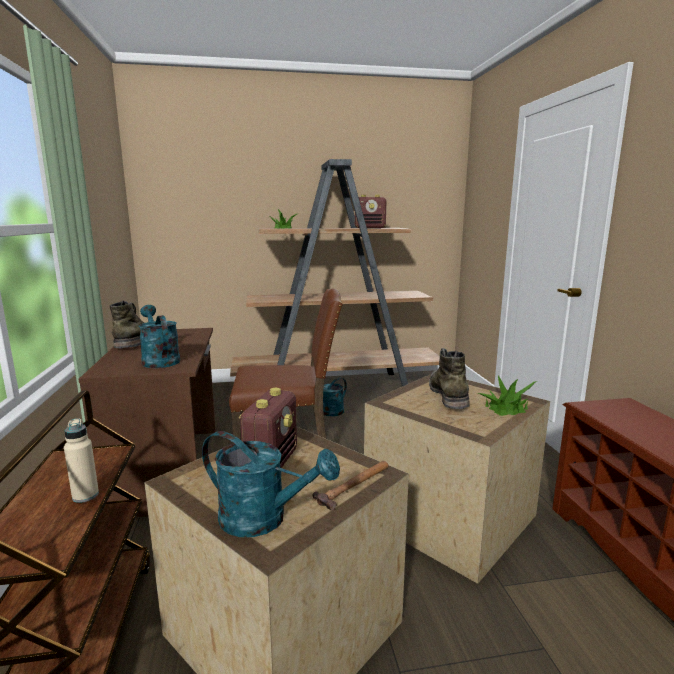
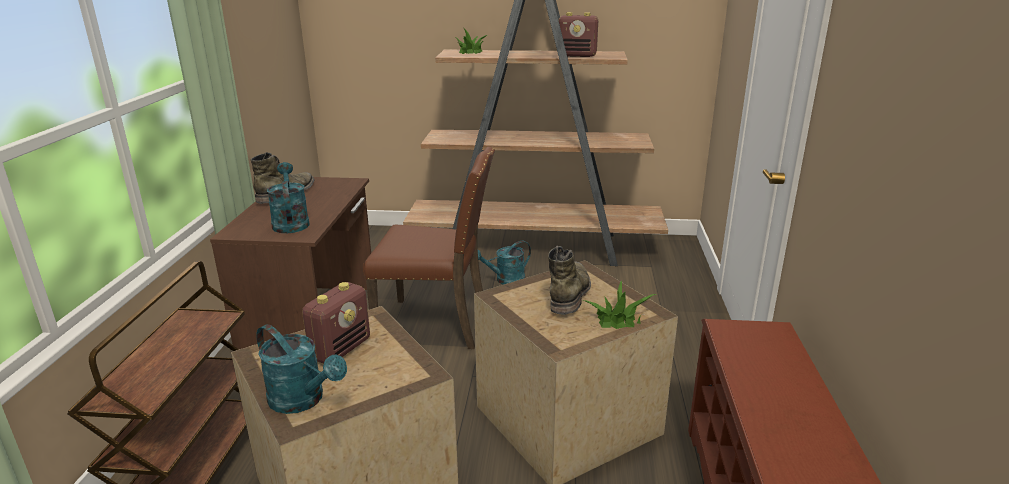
camera: 15 degrees right, 10 degrees up
beige bottle [64,418,99,503] -> none
hammer [312,461,388,511] -> none

